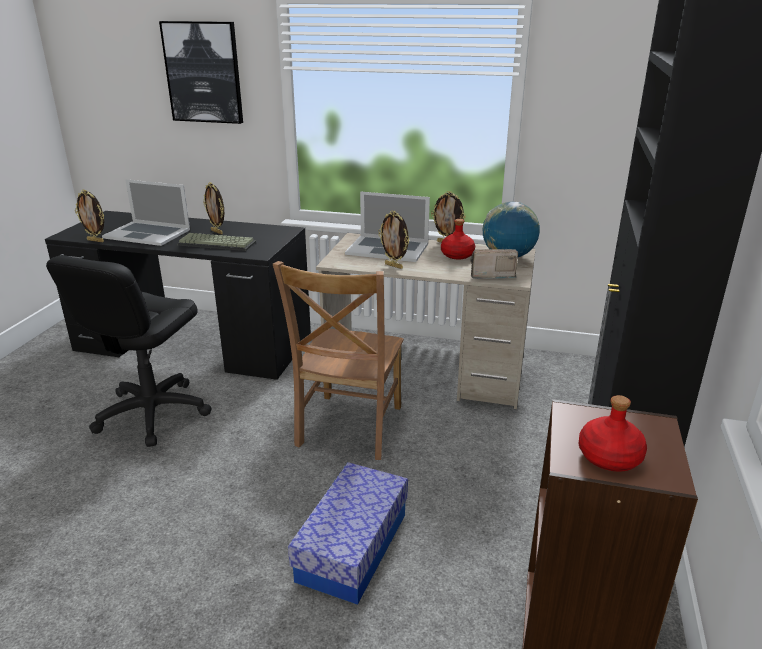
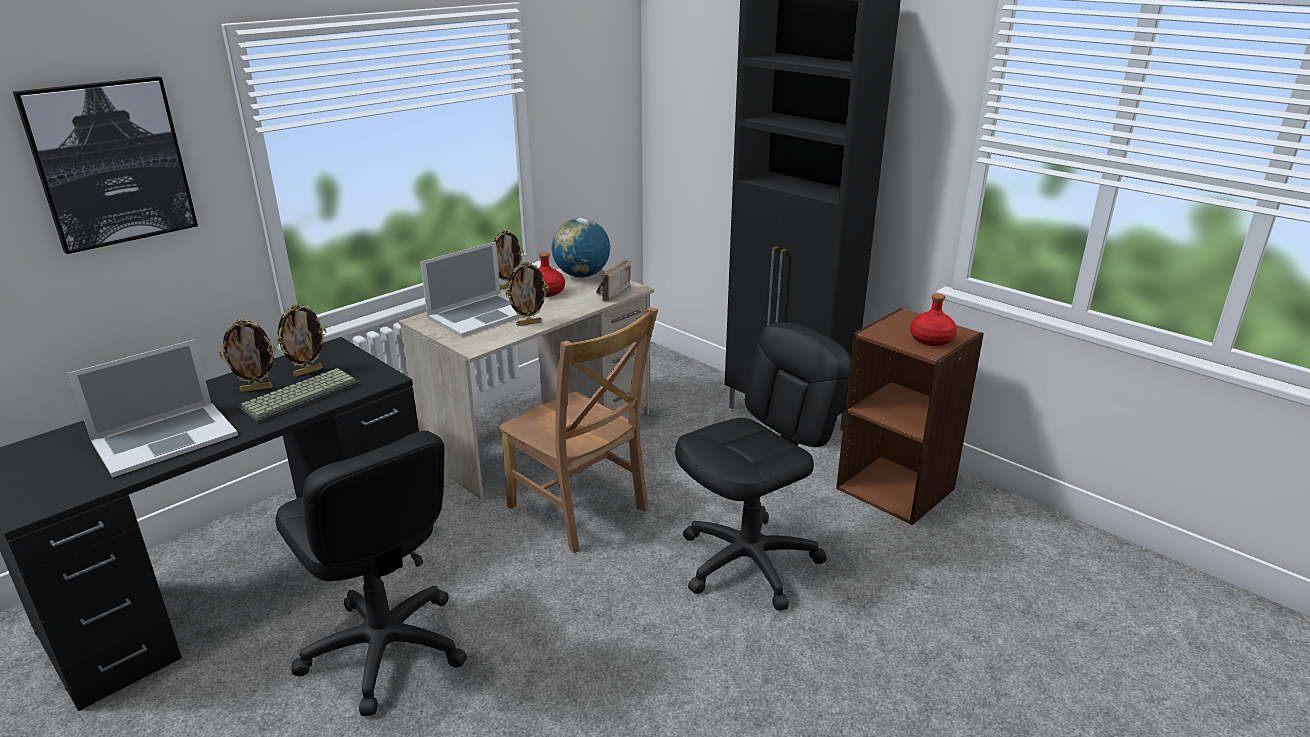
camera: 60 degrees left, 0 degrees up
picture frame [75,190,104,242] -> picture frame moved to [276,303,326,377]
storage box [288,462,408,605] -> black office chair [675,322,851,611]

